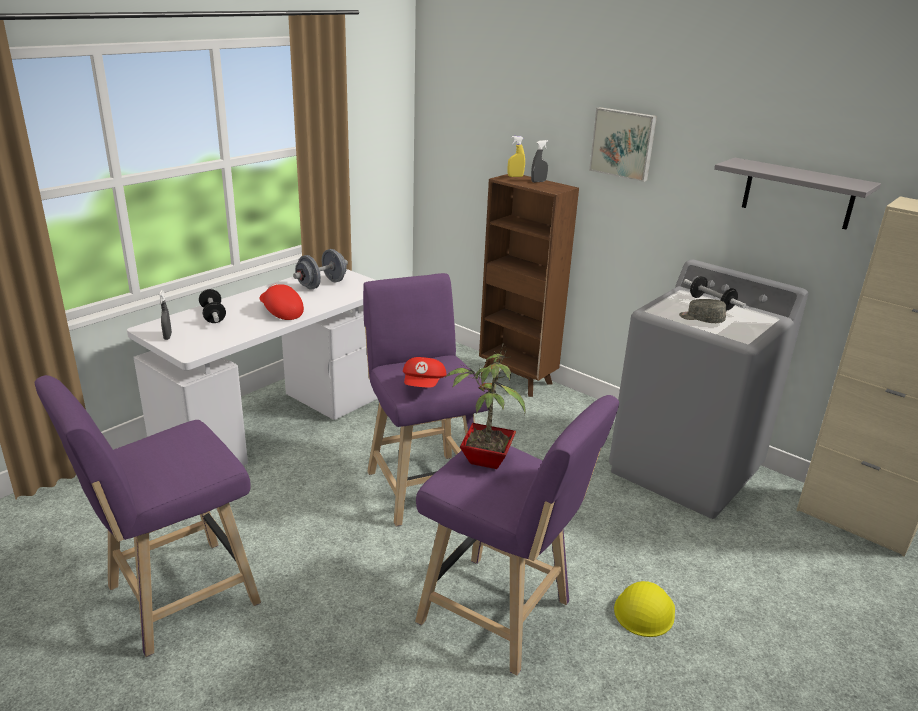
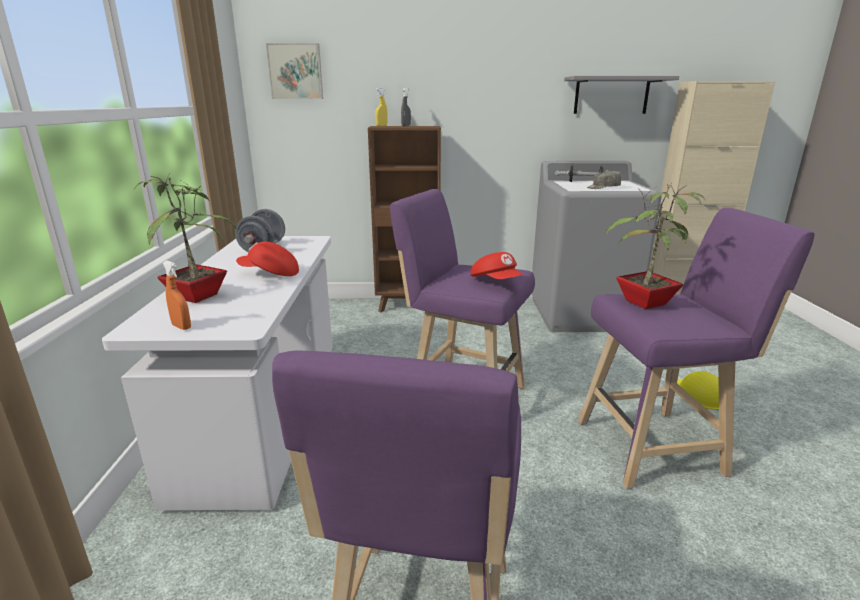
camera: 40 degrees left, 5 degrees down
grey spray bottle [159,290,172,340] -> orange spray bottle [163,261,191,330]
dumbbell [199,289,226,323] -> potted plant [134,173,239,303]
picture [589,107,657,182] -> picture moved to [266,43,323,99]

